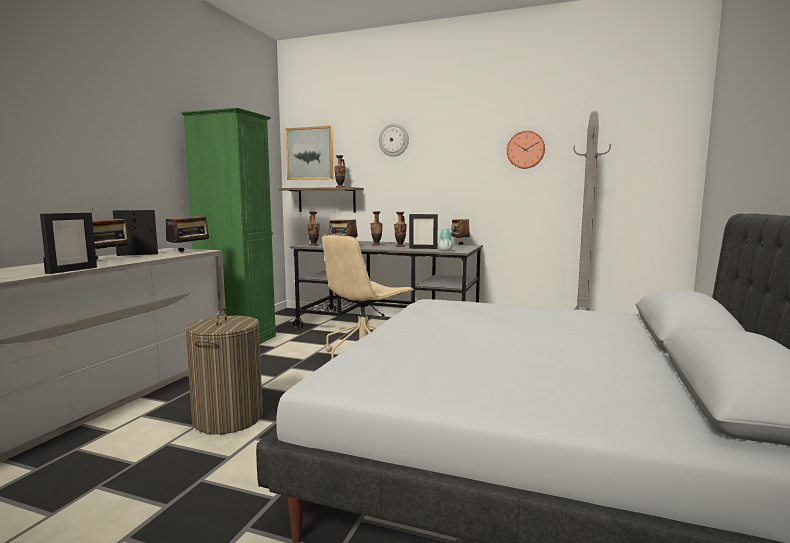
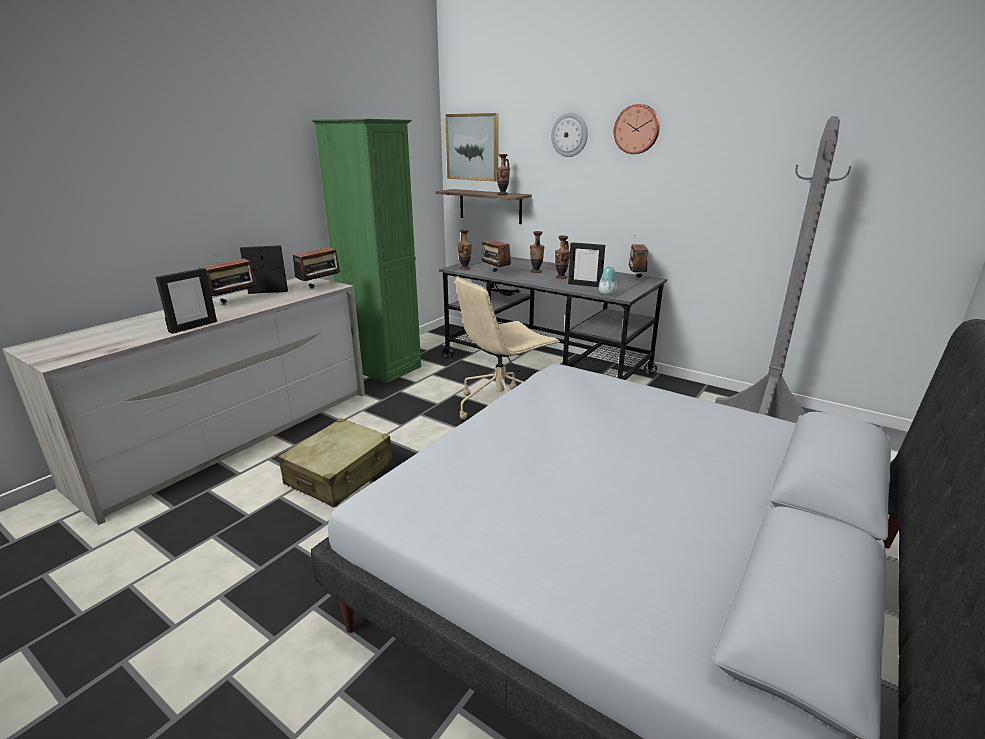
camera: 15 degrees right, 15 degrees up
laundry basket [185,308,263,434] -> beige suitcase [278,418,393,508]
wall clock [507,130,545,169] -> wall clock moved to [614,104,660,154]

